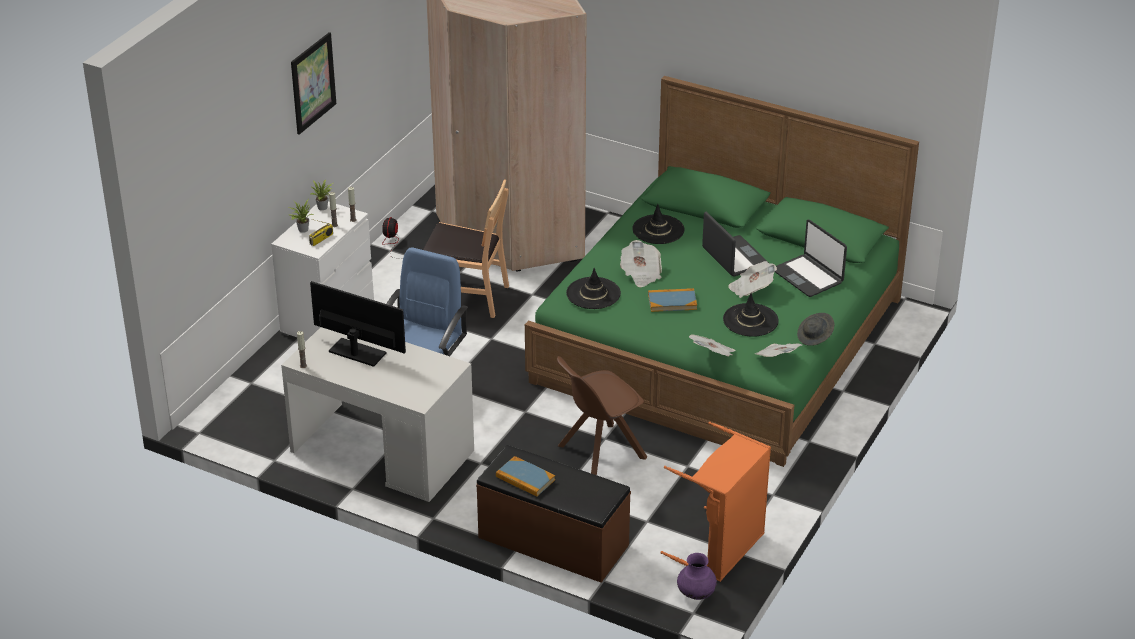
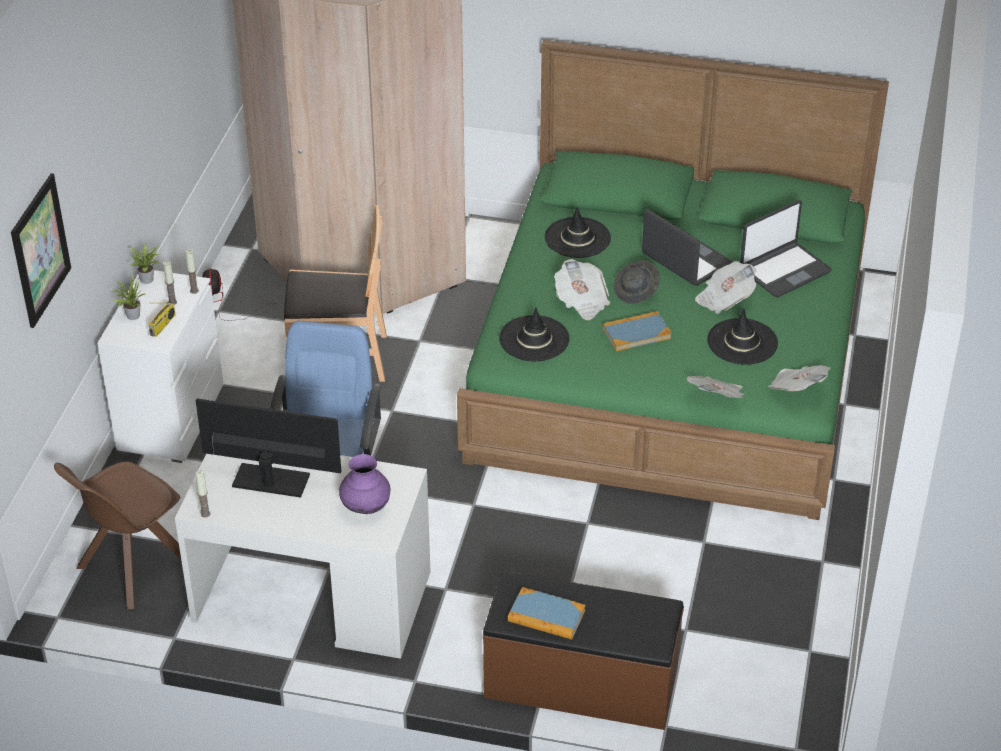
camera: 15 degrees left, 5 degrees up
picture [291,32,336,135] -> picture moved to [11,173,71,328]
brown chair [557,356,647,475] -> brown chair moved to [54,462,181,610]
orange laundry basket [660,421,771,582] -> none
purple vase [677,553,717,600] -> purple vase moved to [339,454,390,514]
laptop [775,220,847,297] -> laptop turned 75 degrees counterclockwise [740,200,832,297]
grey hat [797,313,834,346] -> grey hat moved to [614,260,660,304]

